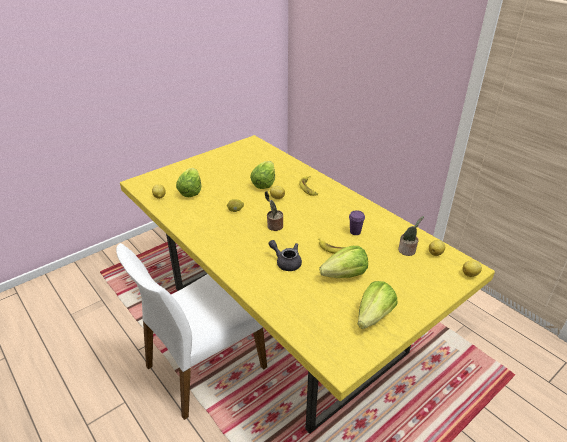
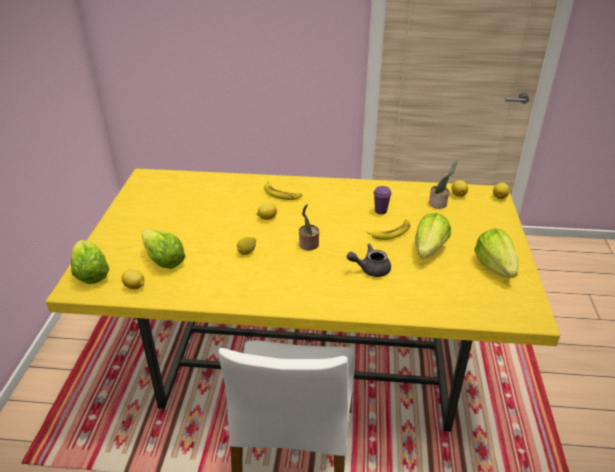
camera: 45 degrees left, 0 degrees up
lettuce [250,161,275,189] -> lettuce moved to [71,240,109,284]

